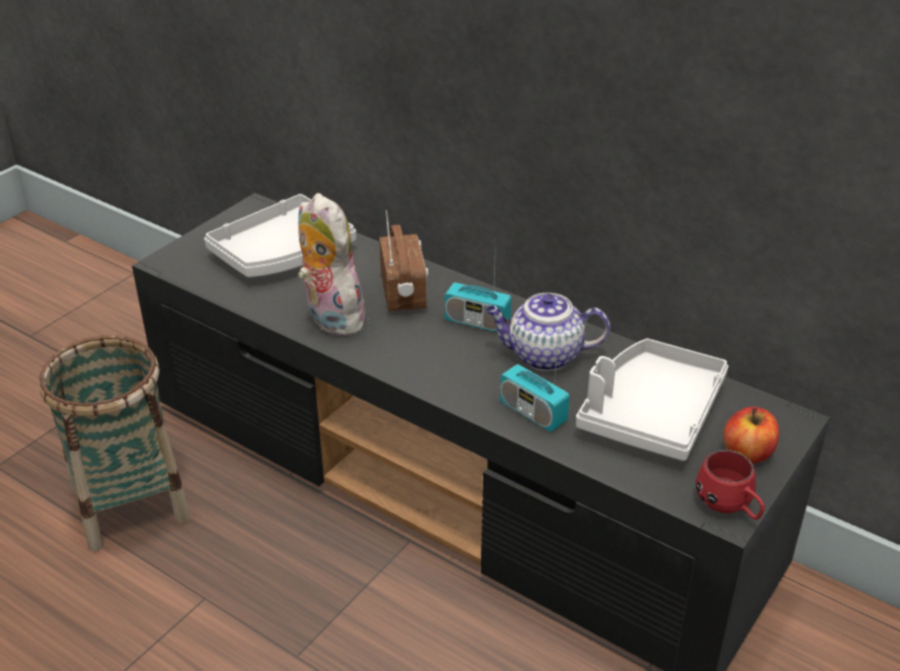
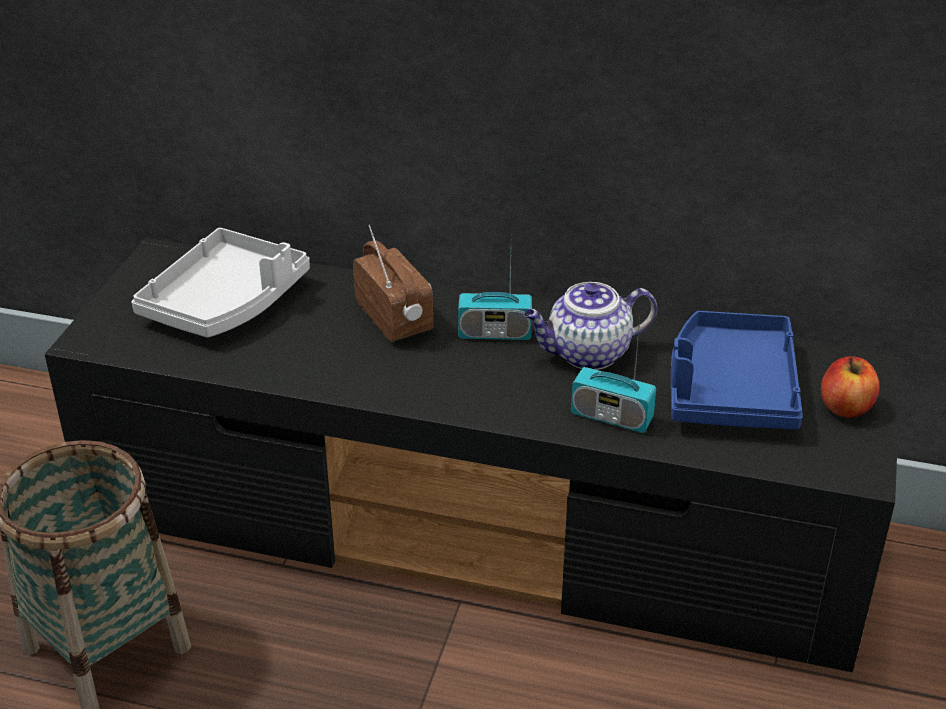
camera: 20 degrees left, 0 degrees up
plush toy [298,193,369,336] -> none
grey tray [576,338,728,461] -> blue tray [671,311,803,429]
red mug [696,450,765,520] -> none

